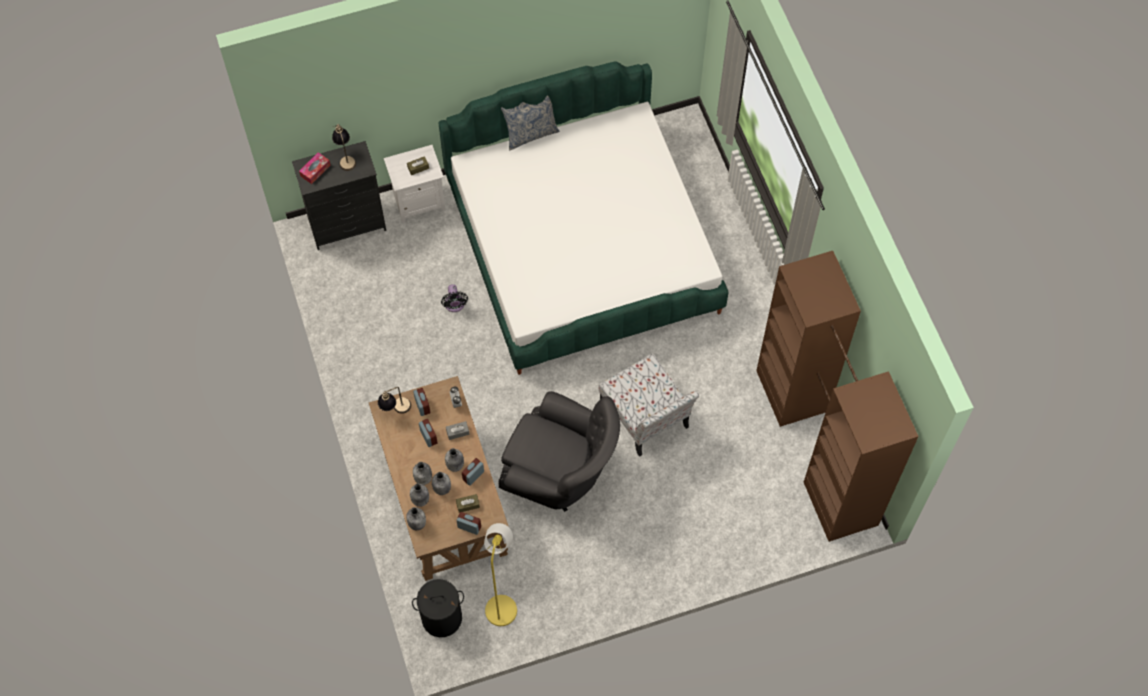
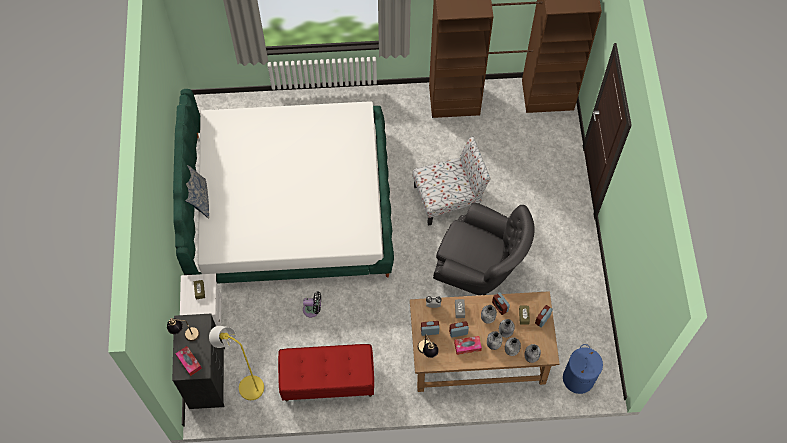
camera: 75 degrees left, 0 degrees up
black laundry basket [412,579,464,637] -> blue laundry basket [563,344,603,394]
yellow floor lamp [484,523,517,626] -> yellow floor lamp moved to [209,326,264,400]
grey armchair [499,391,620,512] -> grey armchair turned 75 degrees clockwise [433,203,535,295]
none -> red bench [278,344,374,402]
none -> tissue box [454,336,482,355]

